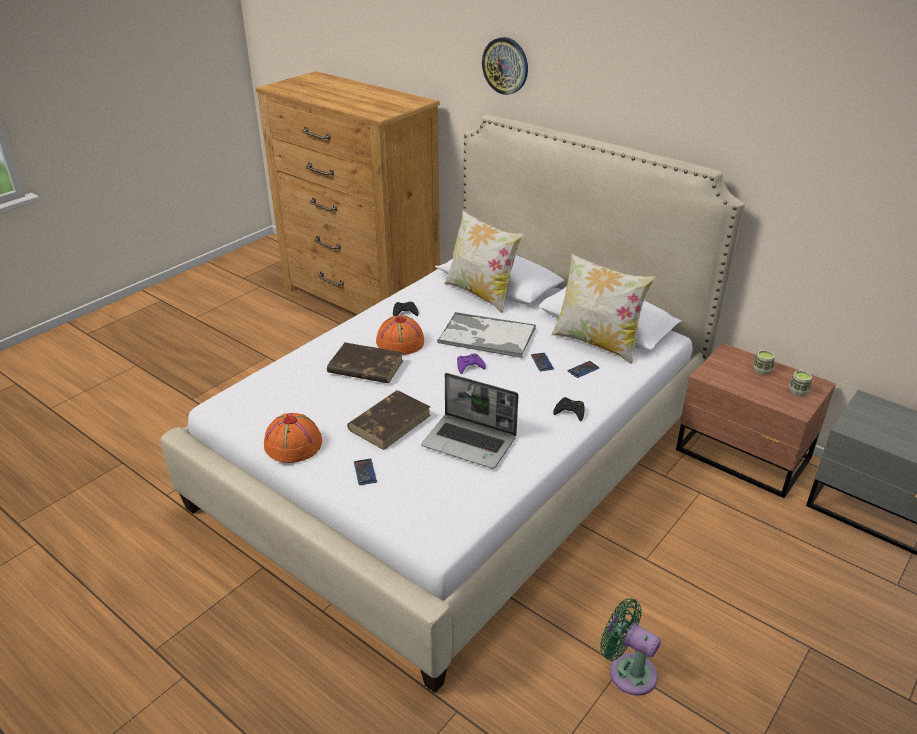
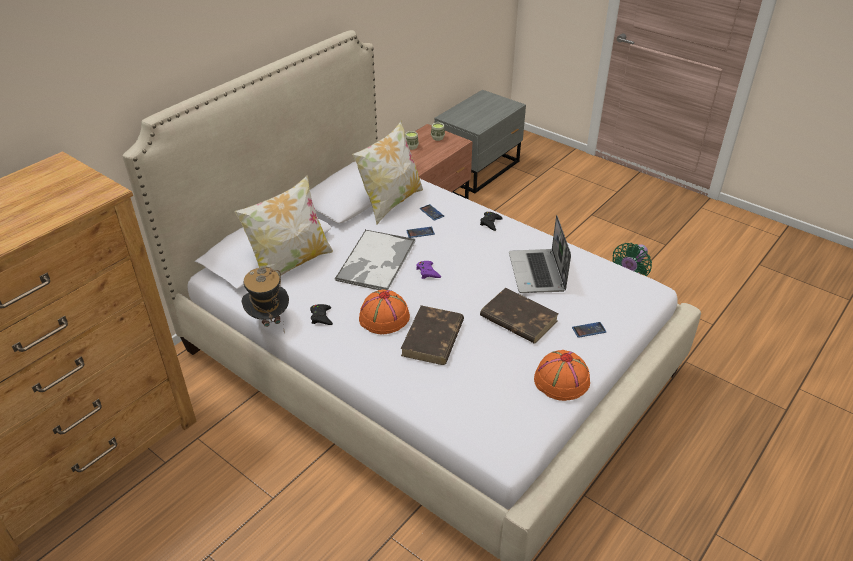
camera: 90 degrees left, 5 degrees up
laptop [421,373,519,469] -> laptop turned 150 degrees clockwise [509,215,571,293]
wall clock [482,37,528,95] -> none
none -> hat [241,267,289,332]

